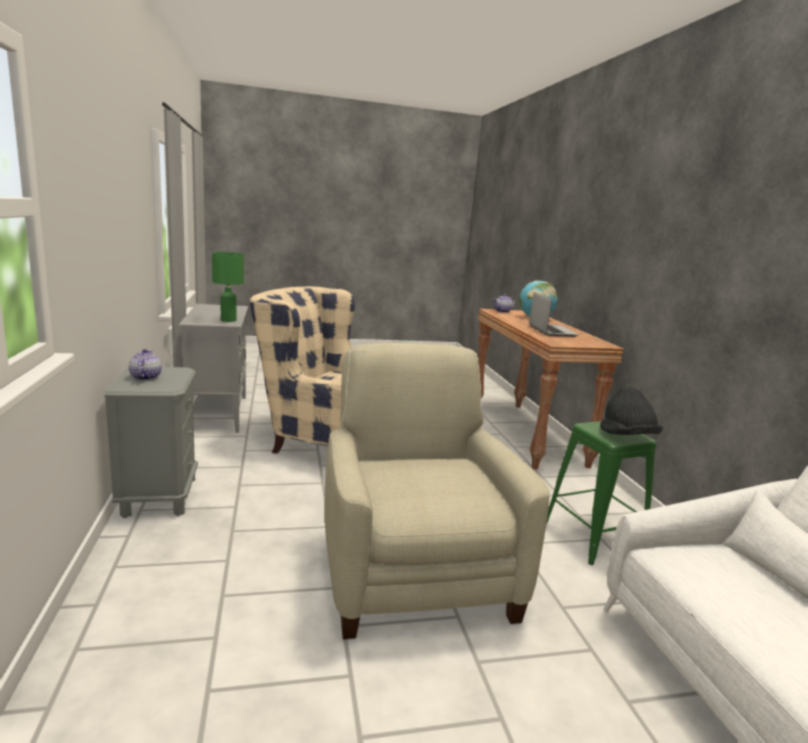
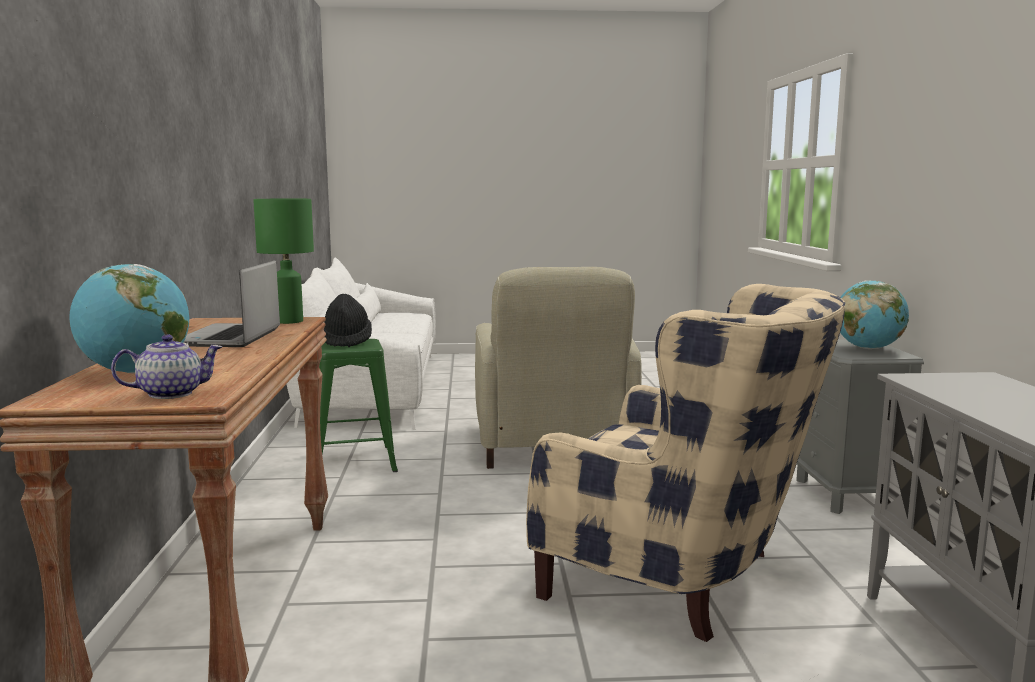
camera: 170 degrees left, 5 degrees down
teapot [129,349,162,381] -> globe [840,280,909,349]
green table lamp [212,252,244,322] -> green table lamp moved to [253,199,314,324]

